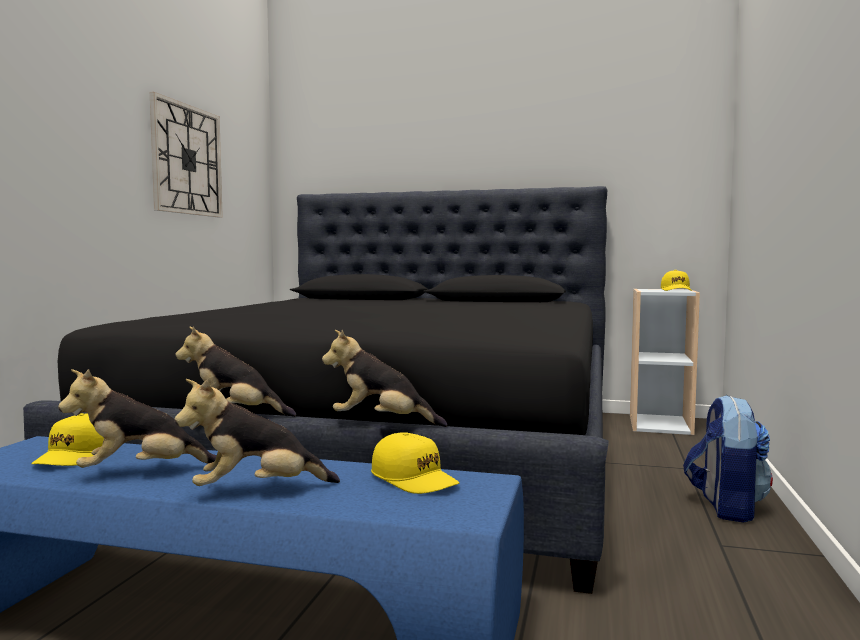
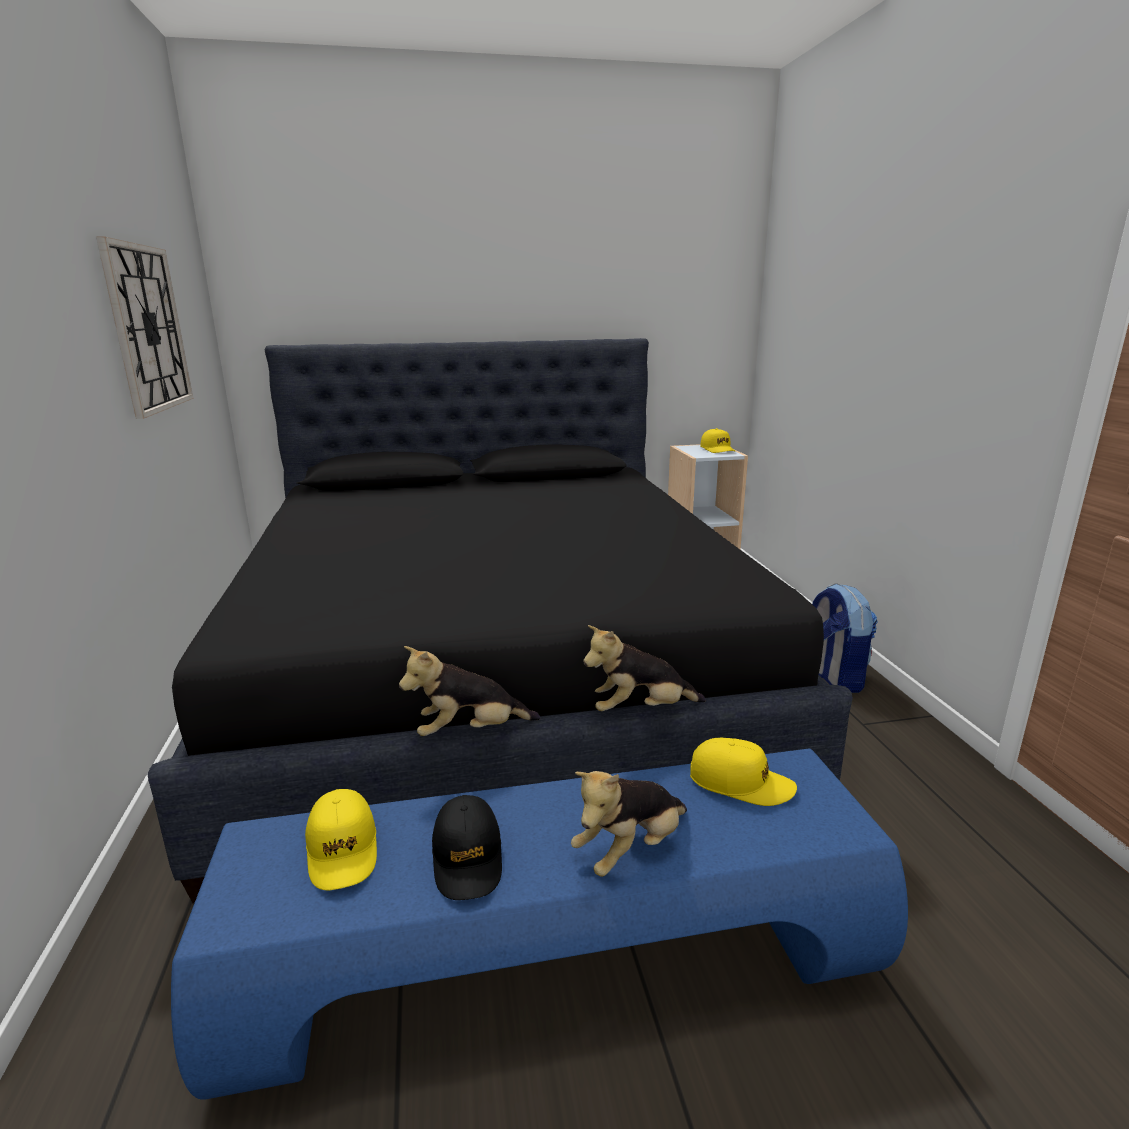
camera: 25 degrees left, 15 degrees up
plush toy [58,369,216,468] -> black cap [432,795,502,900]

